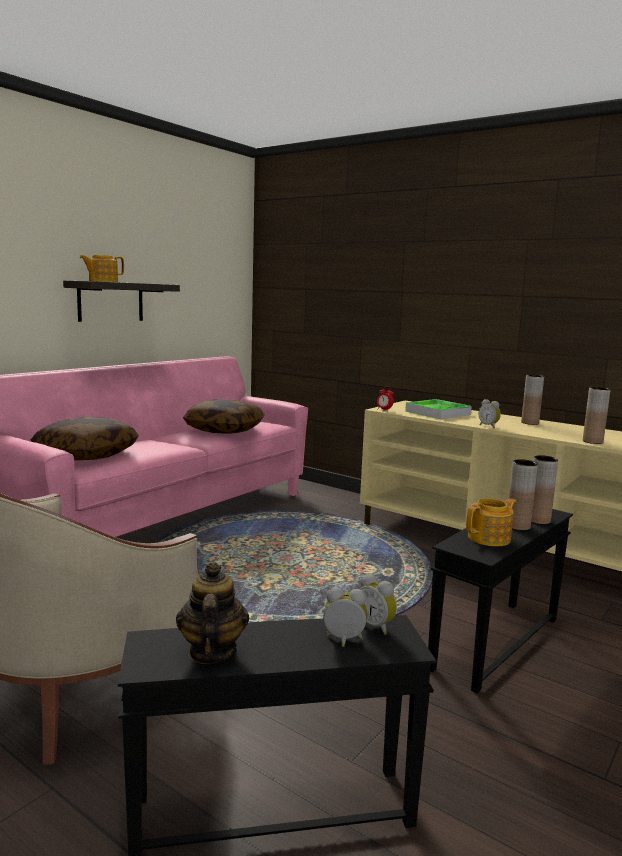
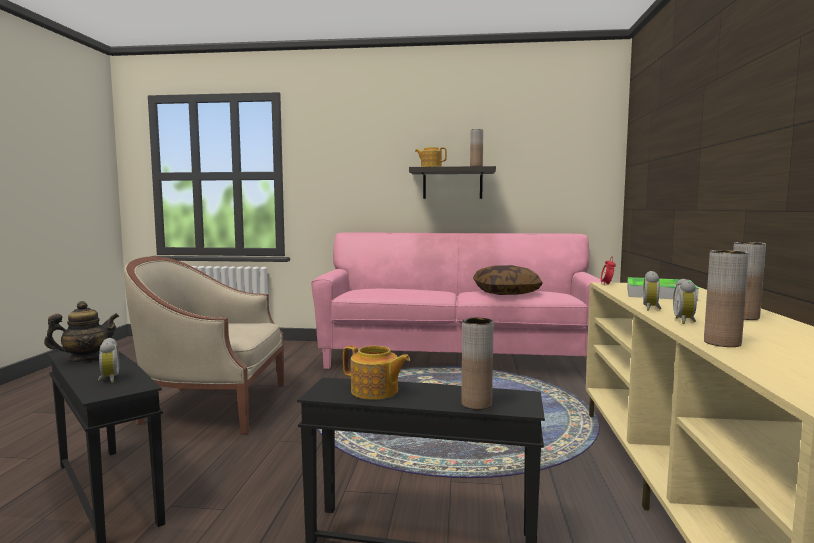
camera: 60 degrees right, 5 degrees down
pillow [31,417,139,460] -> none
alarm clock [360,574,397,635] -> alarm clock moved to [673,279,697,324]
brown vase [509,459,538,531] -> brown vase moved to [470,129,484,166]

